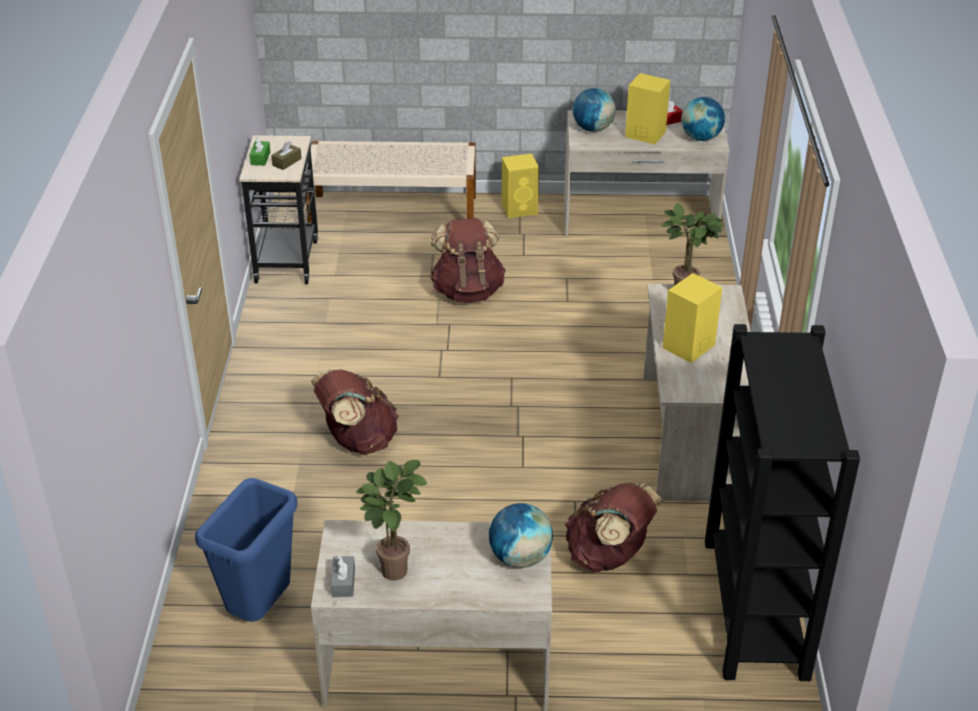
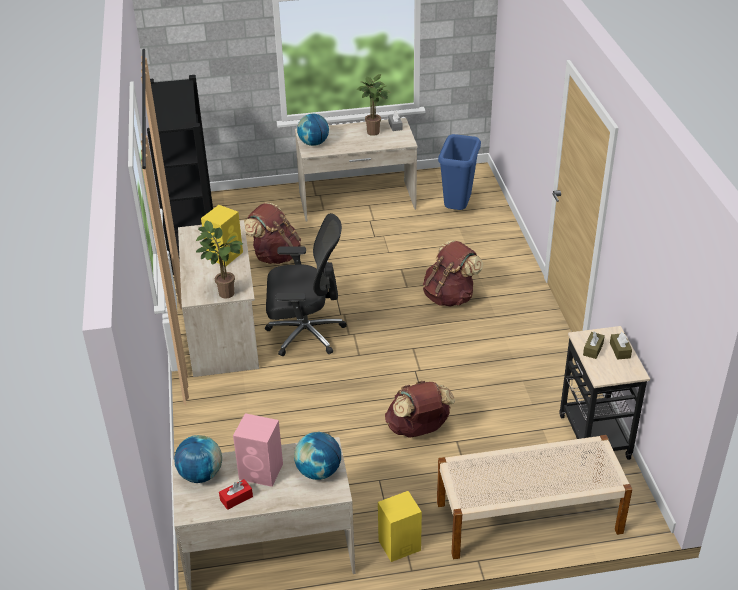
camera: 170 degrees right, 0 degrees up
green tissue box [250,138,271,166] -> brown tissue box [610,332,632,360]
yellow speaker [625,73,670,144] -> pink speaker [233,413,283,487]
none -> office chair [265,213,347,356]

